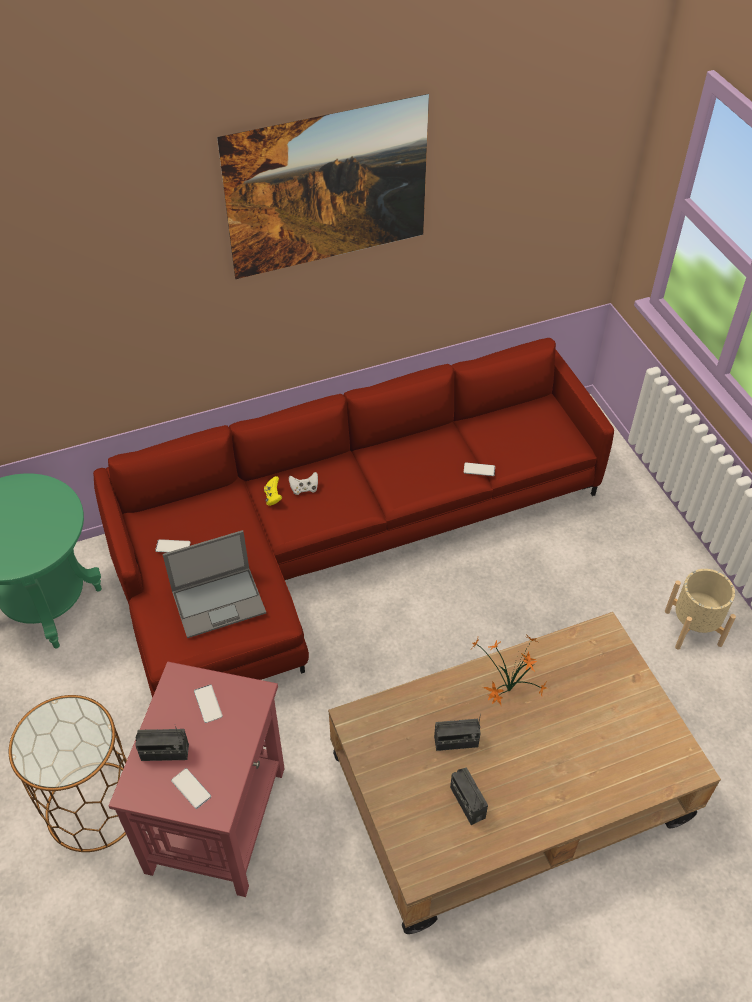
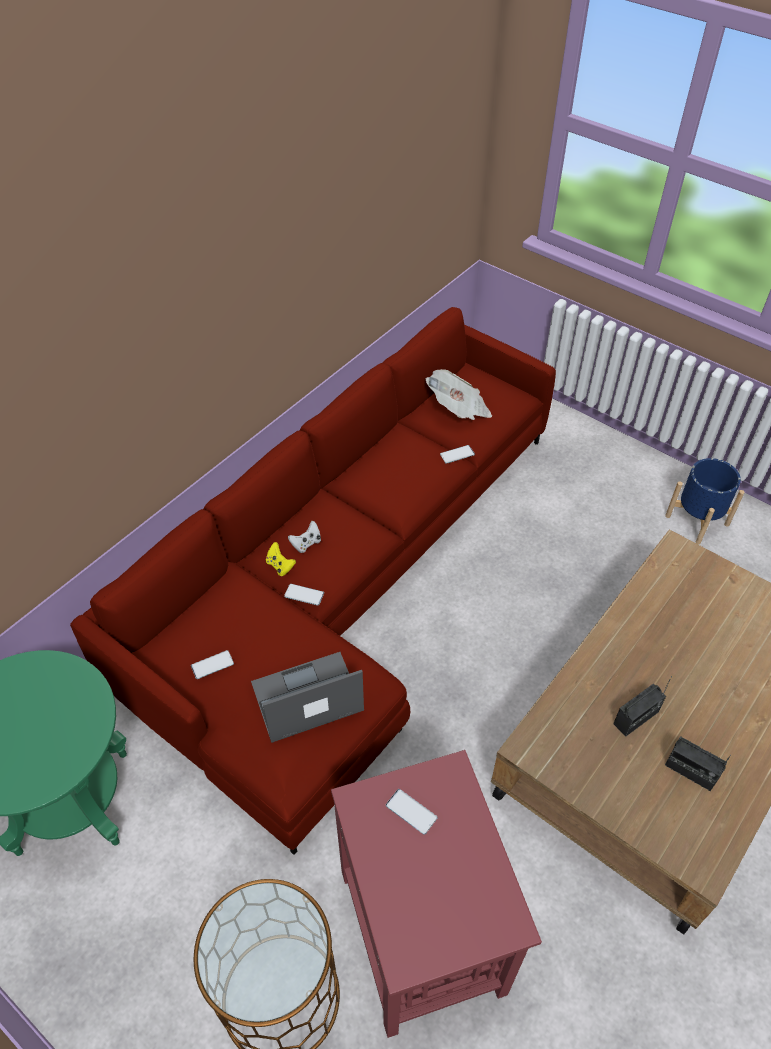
camera: 30 degrees left, 0 degrees up
radio [135,726,189,761] -> none
laptop [163,530,266,638] -> laptop turned 150 degrees counterclockwise [251,652,364,743]
phone [171,768,211,809] -> phone moved to [284,584,324,606]
picture [217,94,429,279] -> none
potted plant [470,635,547,705] -> none
beige planter [665,569,736,649] -> blue planter [665,458,745,544]
none -> newspaper [426,369,492,420]

